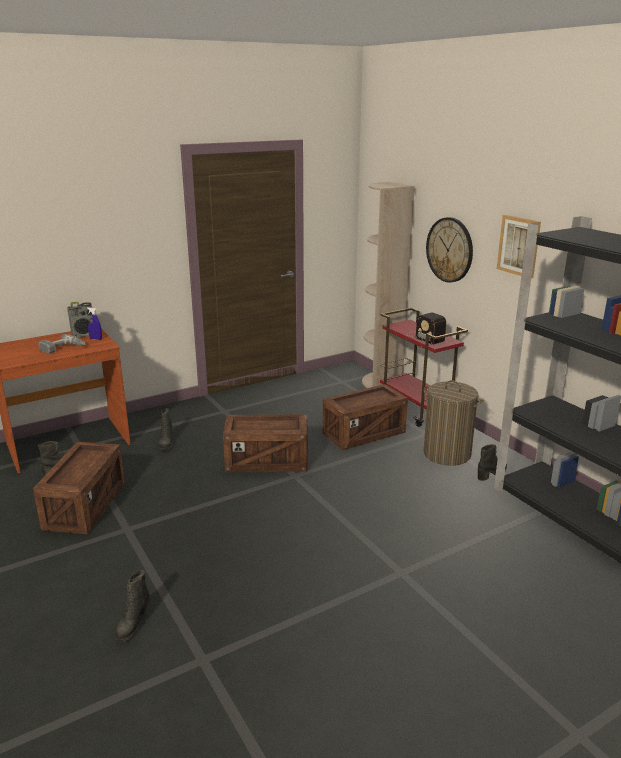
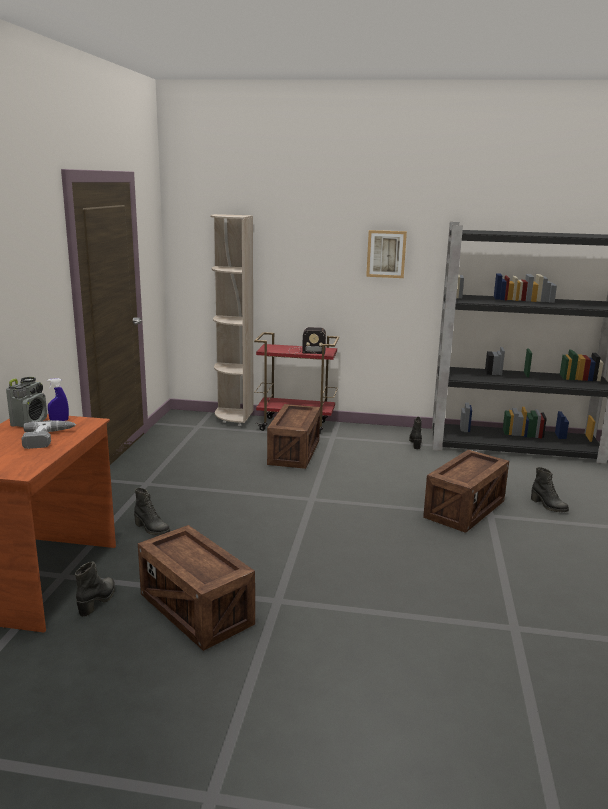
camera: 50 degrees left, 5 degrees down
black boot [115,570,149,643] -> black boot moved to [531,467,569,512]
crate [223,414,308,472] -> crate moved to [423,449,509,533]
laundry basket [424,380,483,466] -> none
wall clock [426,217,473,283] -> none

